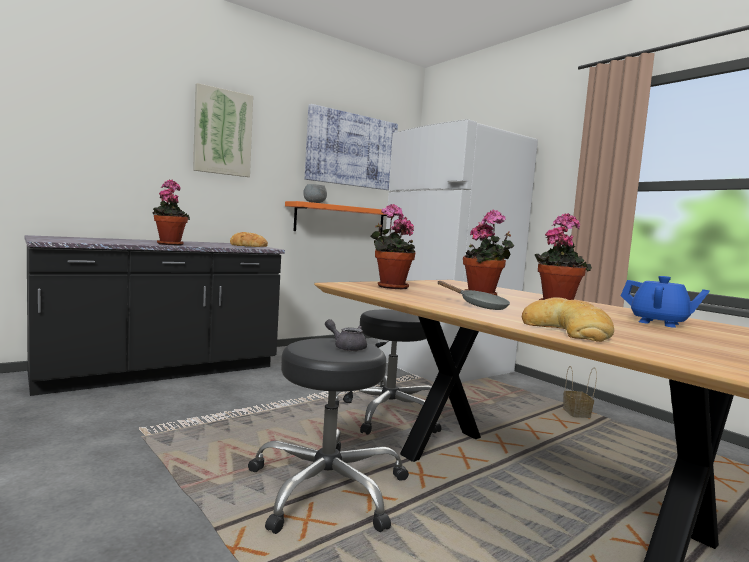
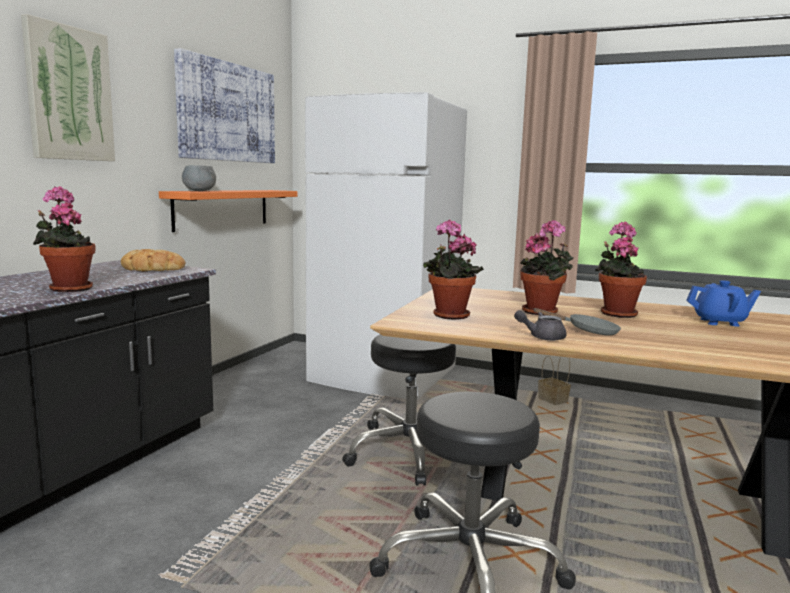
camera: 30 degrees left, 5 degrees up
grey teapot [325,319,367,351] -> grey teapot moved to [514,310,566,341]
bread [522,297,614,342] -> none

